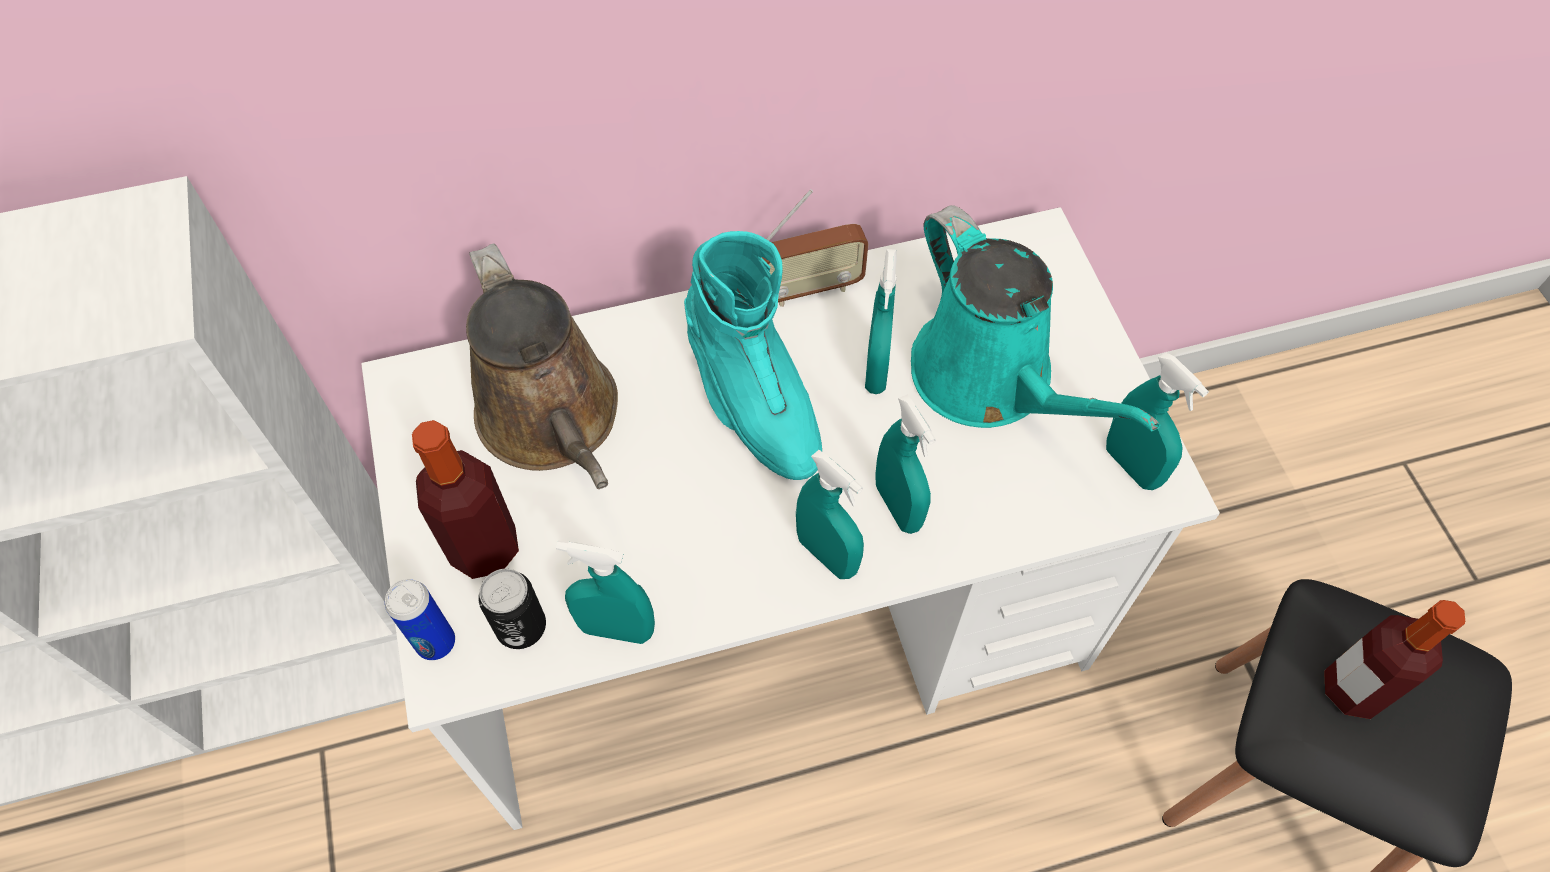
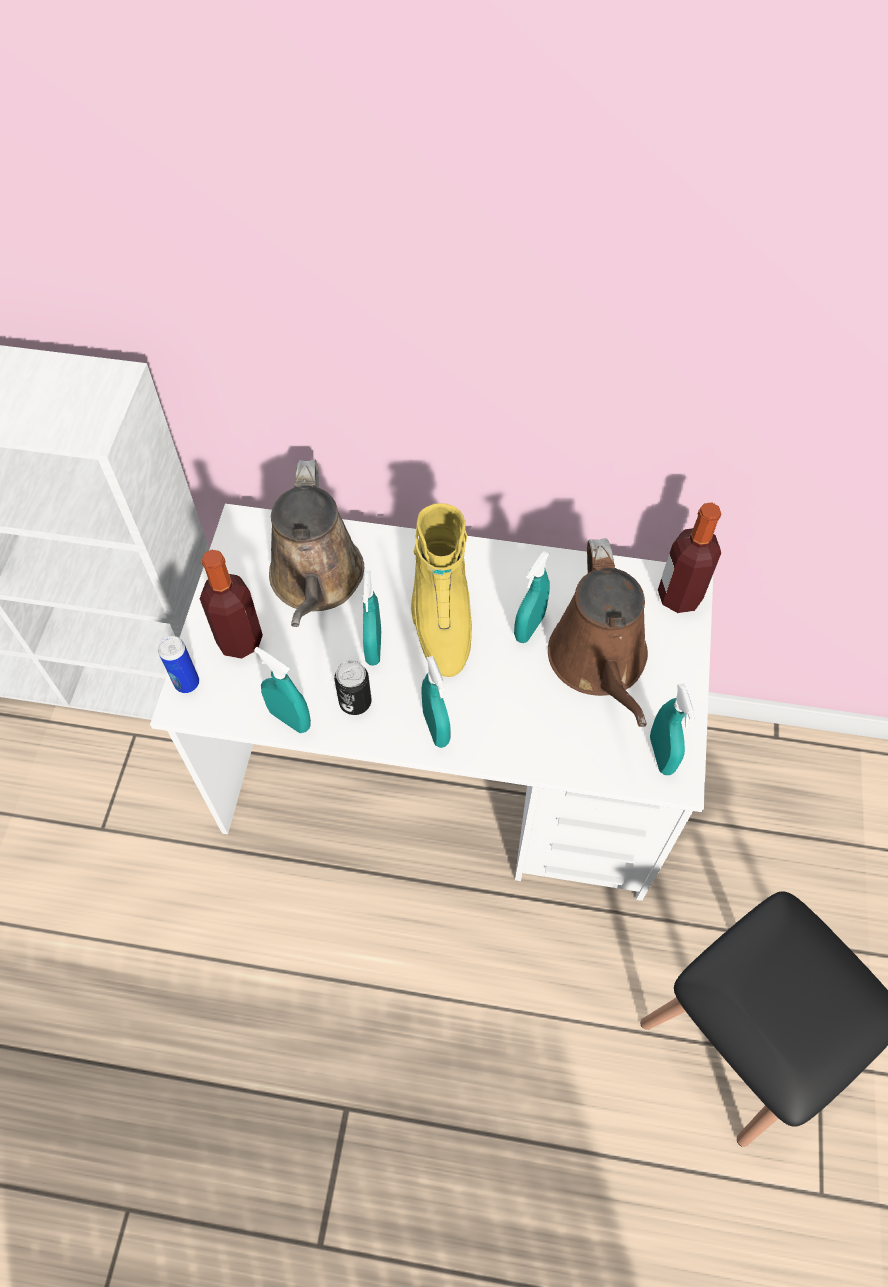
camera: 25 degrees right, 0 degrees up
can [478,569,546,649] -> can moved to [334,661,372,715]
turquoise boot [684,231,822,480] -> yellow boot [411,503,472,677]
radio [762,189,869,307] -> none
turquoise spray bottle [875,395,936,534] -> turquoise spray bottle moved to [362,571,381,666]
turquoise watering can [911,205,1160,431] -> brown watering can [548,538,648,727]
bottle [1324,600,1465,719] -> bottle moved to [658,502,721,613]

